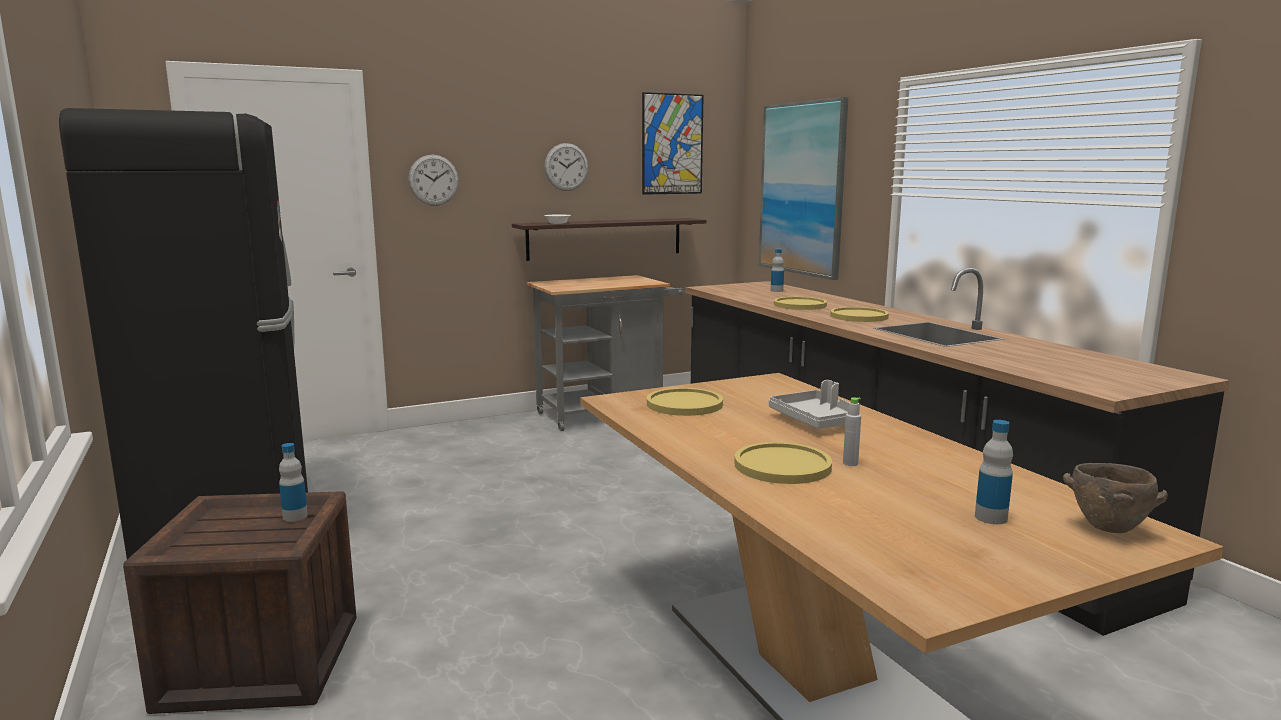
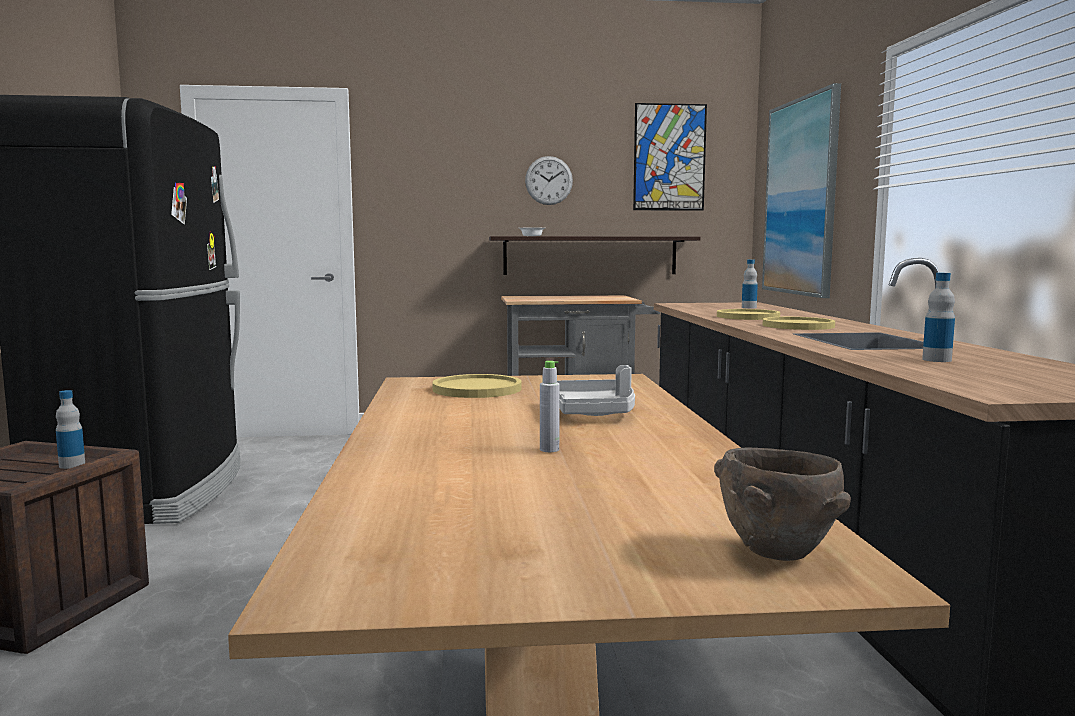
camera: 20 degrees right, 5 degrees down
wall clock [408,155,459,206] -> none
yellow plate [734,442,832,484] -> none
bottle [975,420,1013,524] -> bottle moved to [922,273,955,362]

